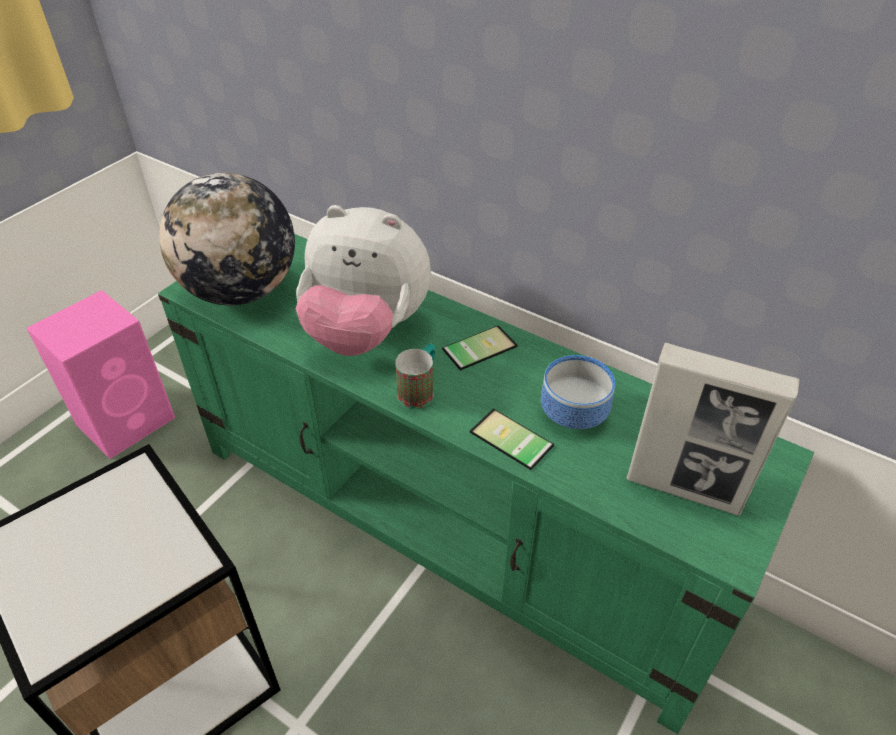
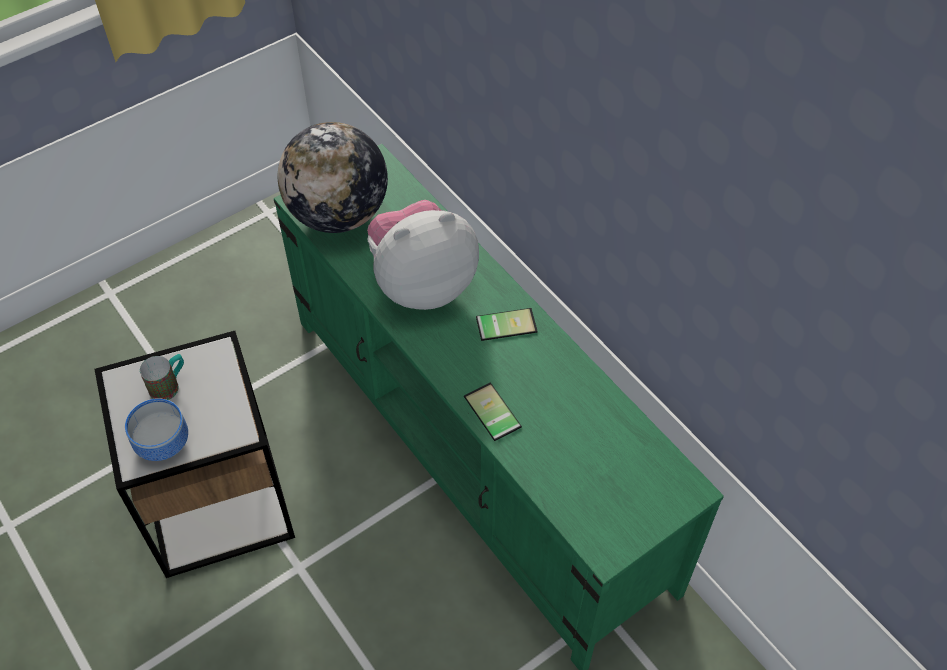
camera: 20 degrees right, 10 degrees up
pink speaker [26,290,175,459] -> none
plush toy [296,205,431,356] -> plush toy turned 120 degrees clockwise [367,200,479,310]
mug [395,344,435,409] -> mug moved to [140,354,184,400]
bowl [541,355,615,429] -> bowl moved to [125,398,188,461]
picture frame [627,343,799,516] -> none

